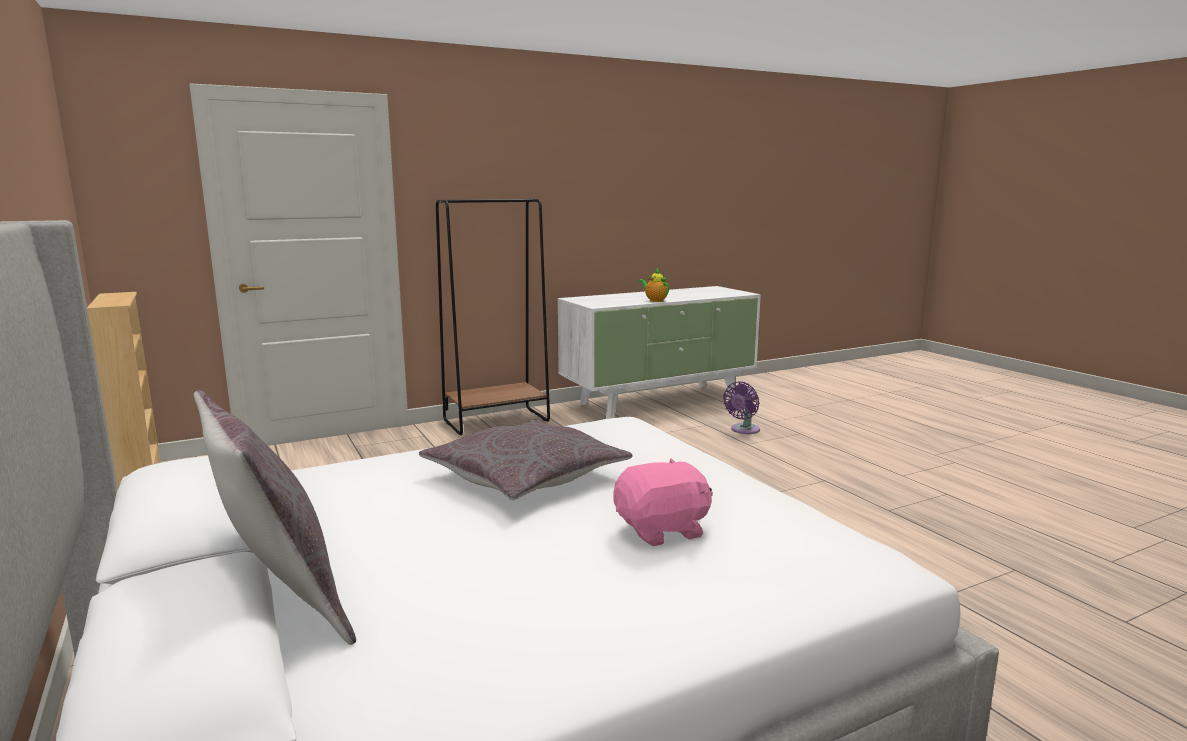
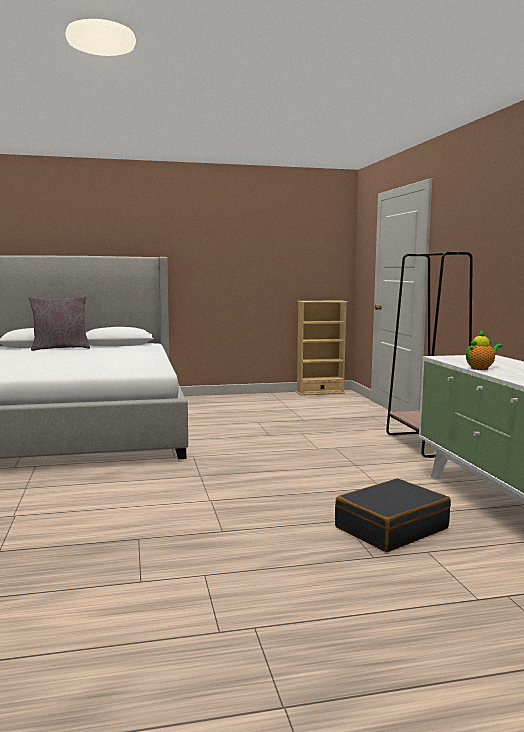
camera: 105 degrees right, 5 degrees down
grey pillow [419,419,632,500] -> none
pink plush toy [613,458,713,546] -> none
purple fan [723,381,760,434] -> black suitcase [335,478,451,552]

